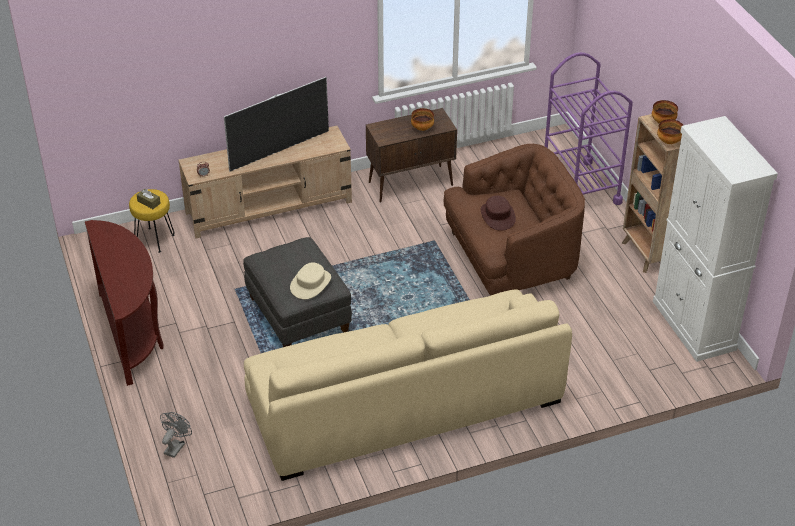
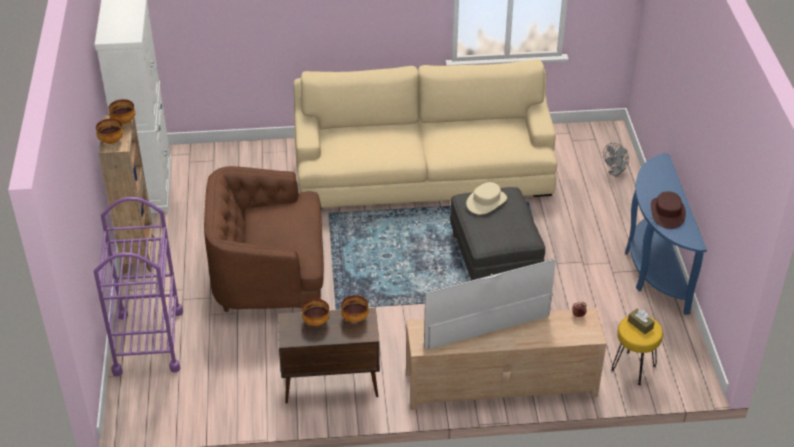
camera: 165 degrees left, 0 degrees up
brown console table [85,220,164,386] -> blue console table [625,153,707,315]
brown hat [481,196,516,231] -> brown hat moved to [651,191,686,229]
none -> bowl [341,295,369,323]

